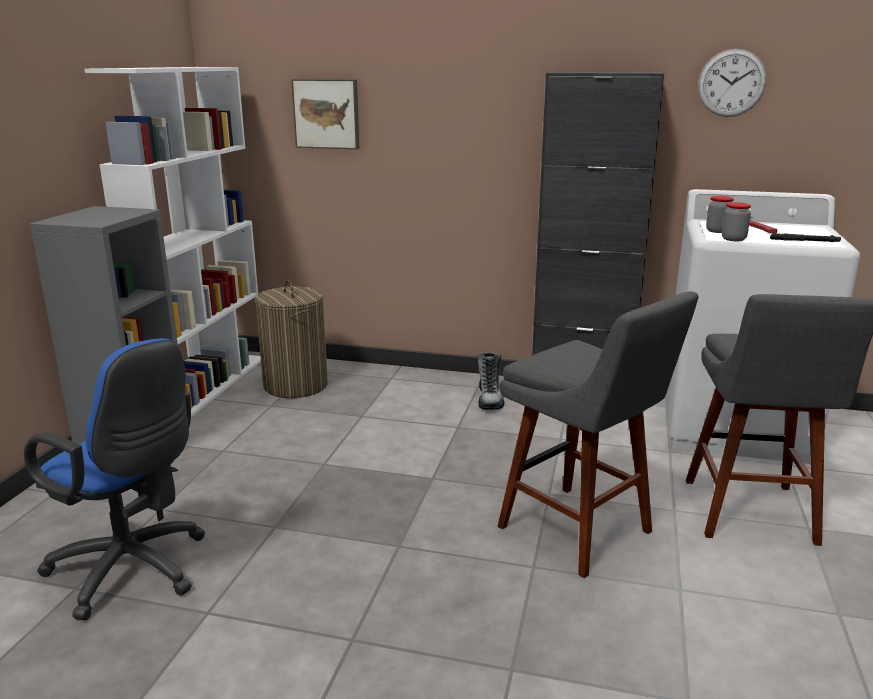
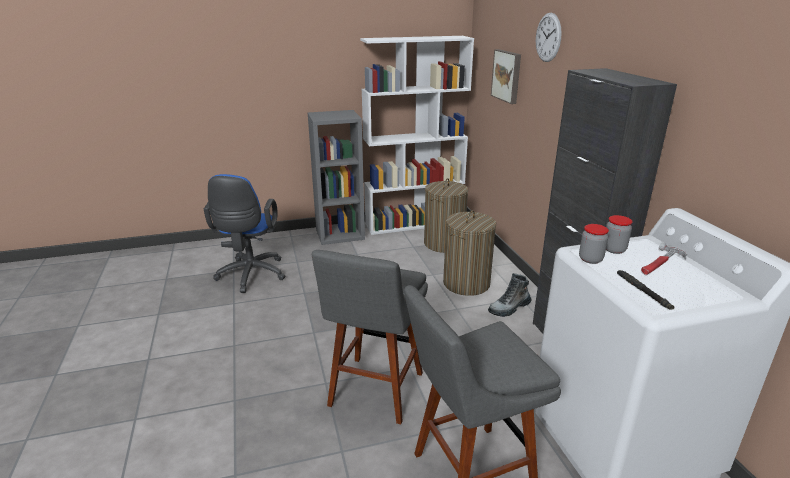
camera: 60 degrees right, 5 degrees up
wall clock [698,49,767,117] -> wall clock moved to [536,13,562,62]
none -> laundry basket [443,210,496,296]

